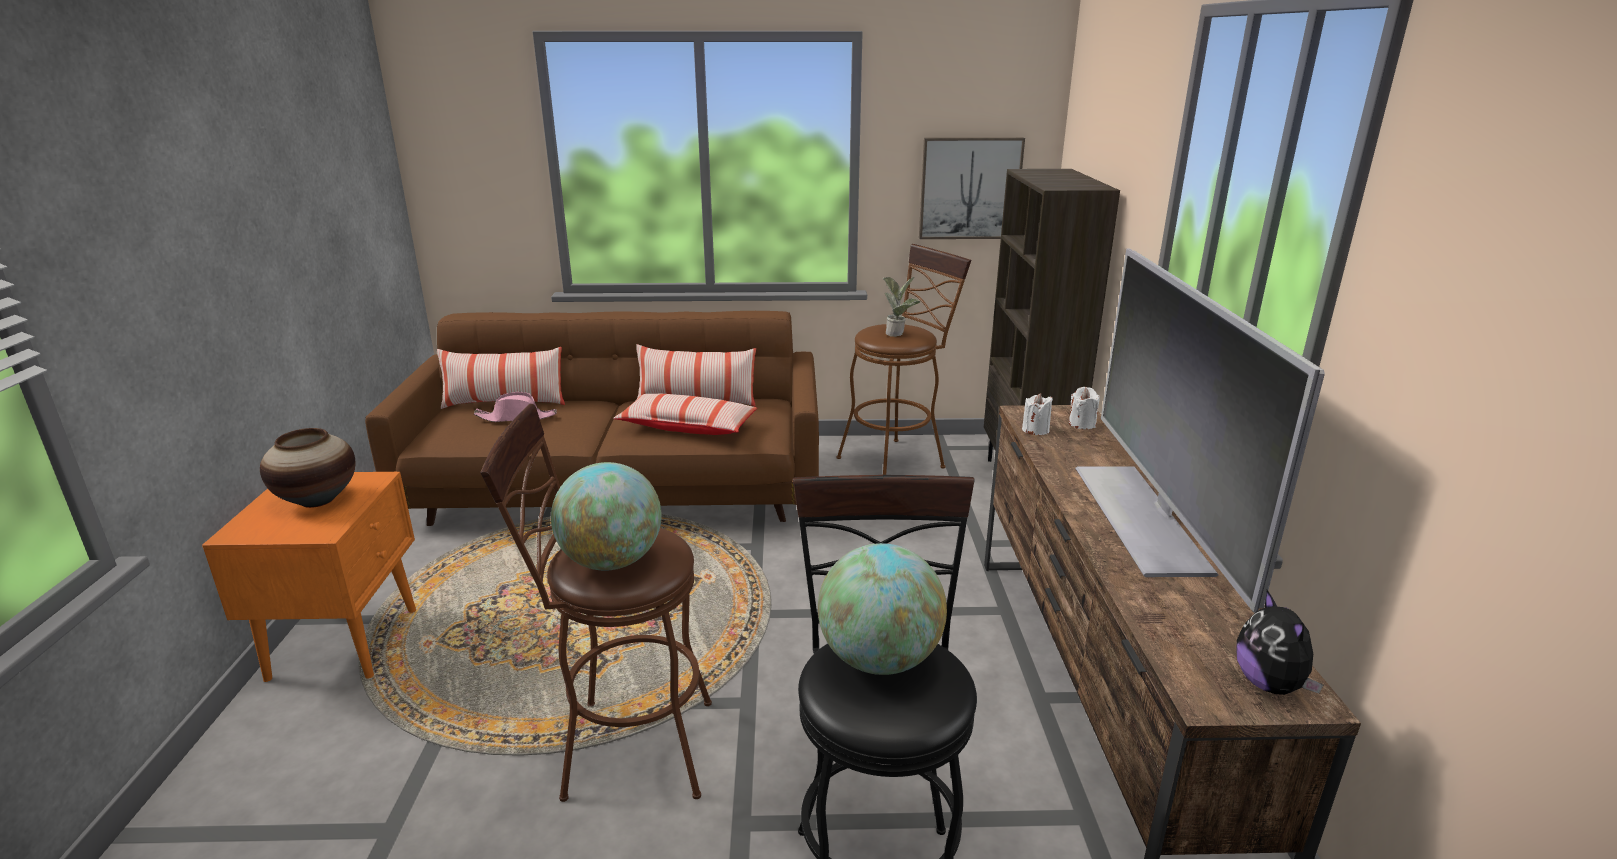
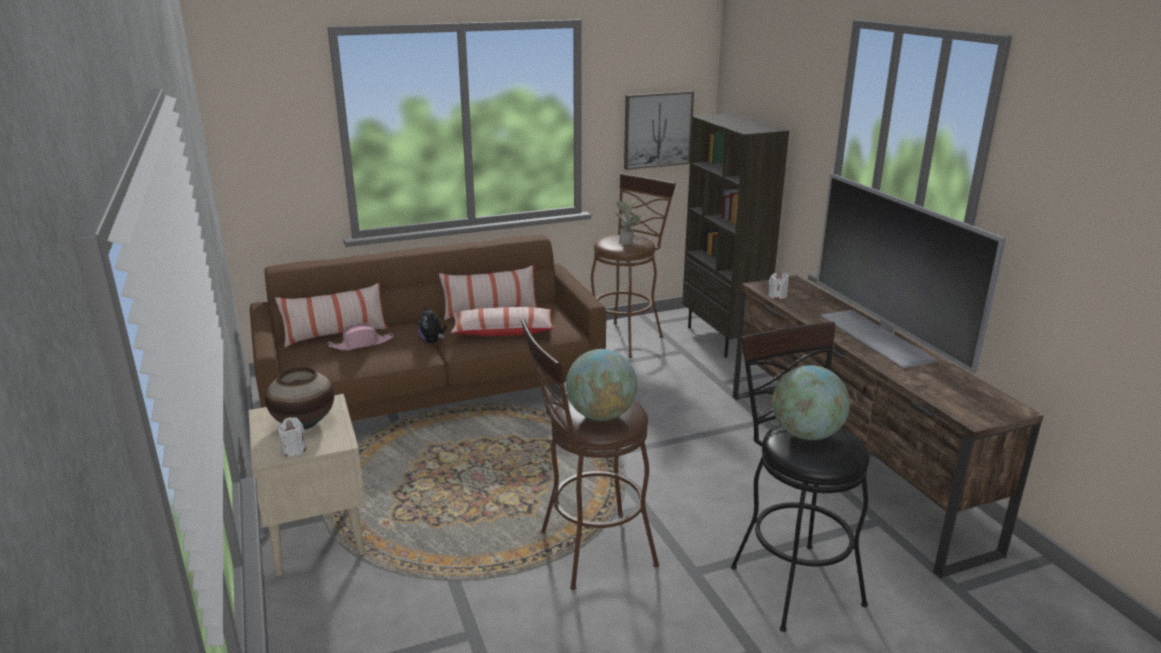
camera: 20 degrees left, 0 degrees up
orange nightstand [202,472,416,682] -> beige nightstand [249,394,366,576]
white candle [1069,387,1100,429] -> white candle moved to [277,417,306,457]
plush toy [1237,590,1323,695] -> plush toy moved to [417,305,447,343]

